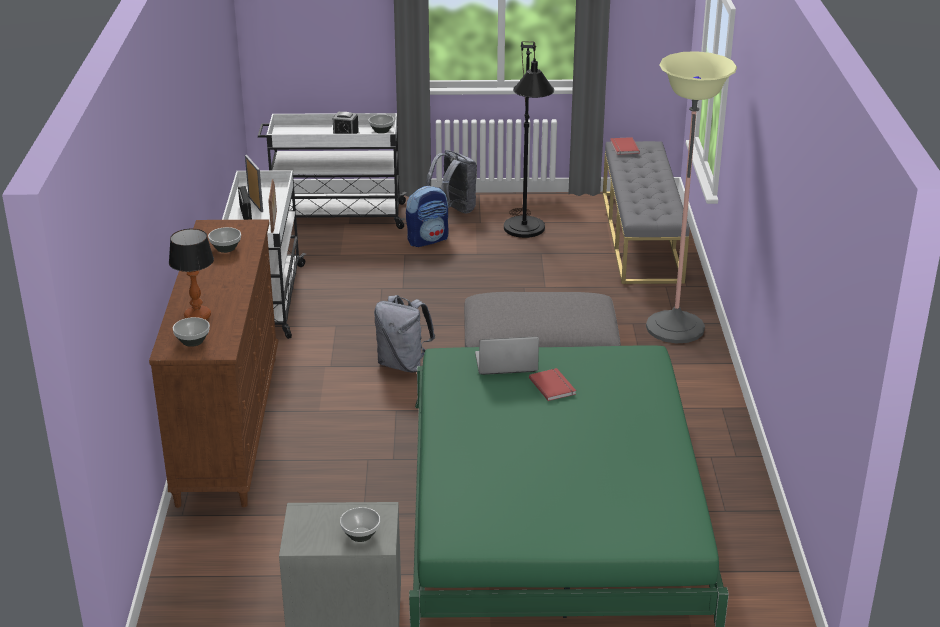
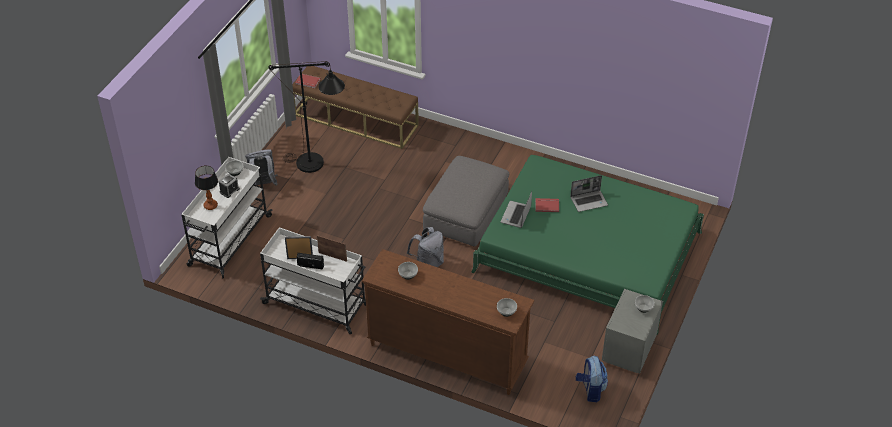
camera: 65 degrees left, 15 degrees up
table lamp [169,229,214,320] -> table lamp moved to [195,166,218,210]
backpack [406,186,449,247] -> backpack moved to [576,356,608,402]
grey bench [603,141,690,284] -> brown bench [292,66,419,149]
floor lamp [646,51,737,343] -> none
none -> laptop [570,175,608,212]

